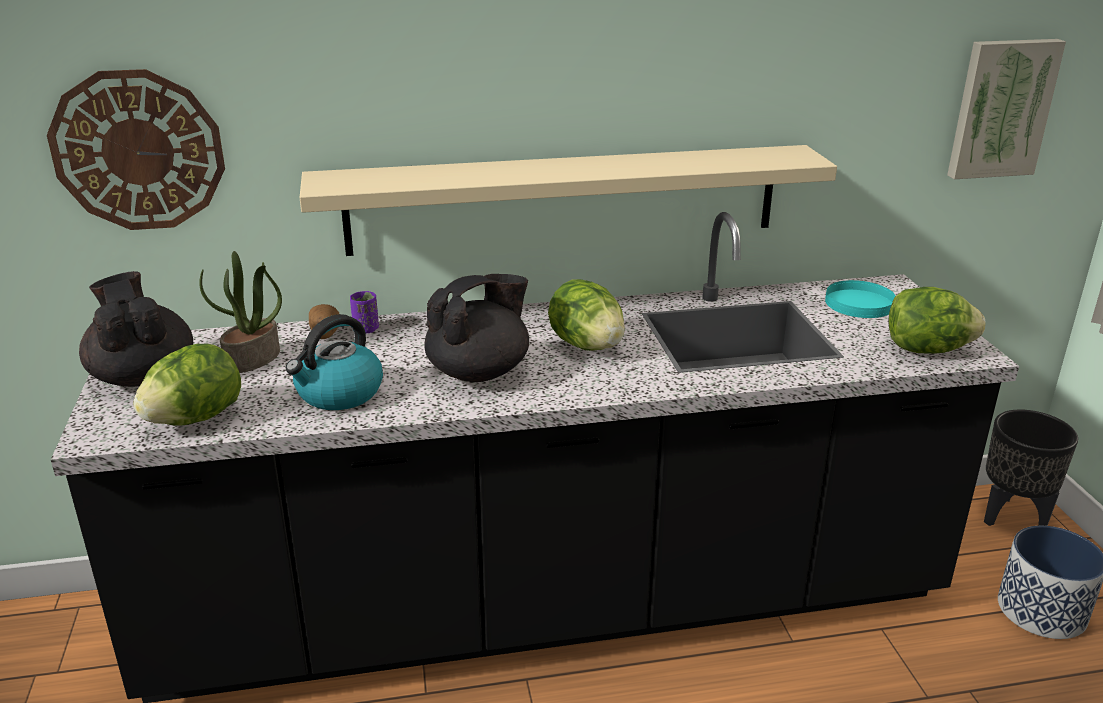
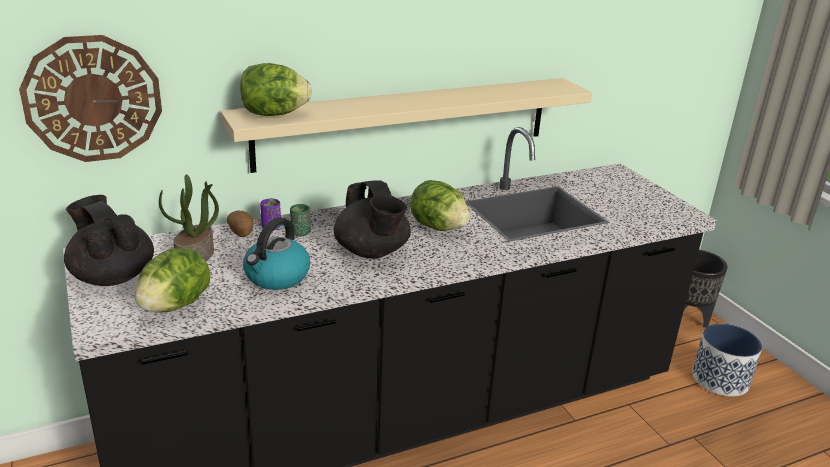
camera: 15 degrees left, 0 degrees up
black teapot [424,274,529,382] -> black teapot turned 120 degrees clockwise [334,180,411,258]
turquoise plate [825,280,896,318] -> none
lettuce [889,287,986,353] -> lettuce moved to [240,63,312,116]
picture [947,39,1066,179] -> none
none -> green cup [290,204,310,237]

